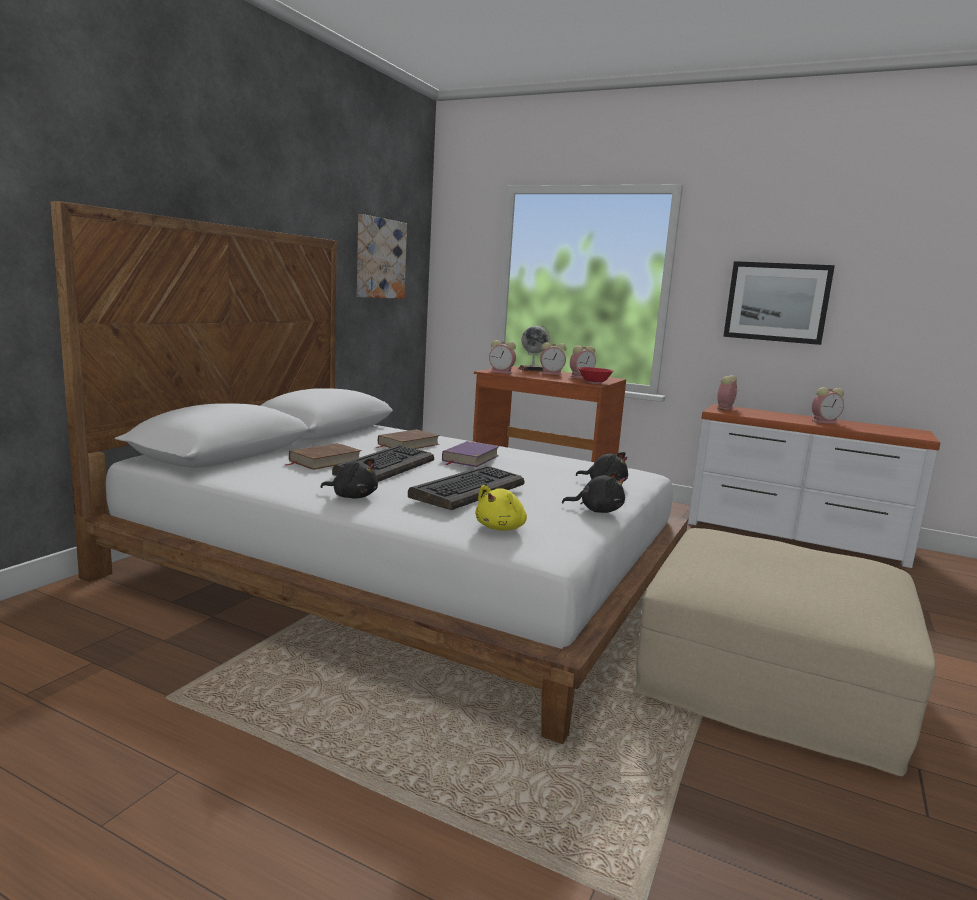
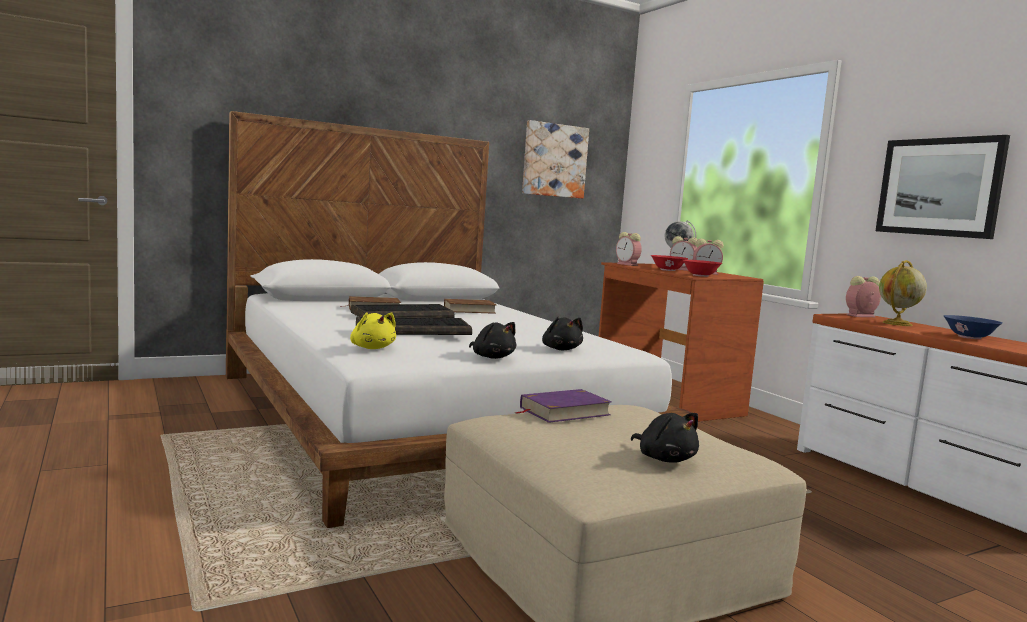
camera: 35 degrees right, 5 degrees down
black plush toy [321,458,378,499] -> black plush toy moved to [631,413,699,463]
purple book [442,441,500,467] -> purple book moved to [515,389,612,423]
yellow plush toy [475,485,527,531] -> yellow plush toy turned 105 degrees counterclockwise [350,312,396,349]
alarm clock [812,387,844,424] -> blue bowl [944,315,1002,339]
none -> red bowl [651,255,688,271]
none -> globe [879,260,927,326]

